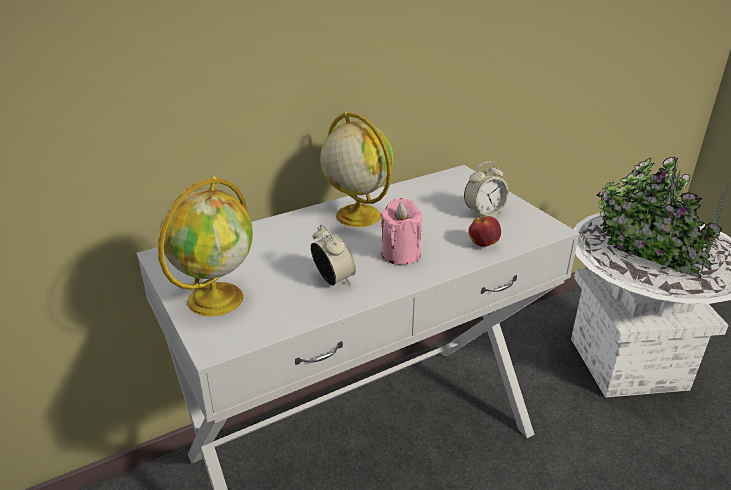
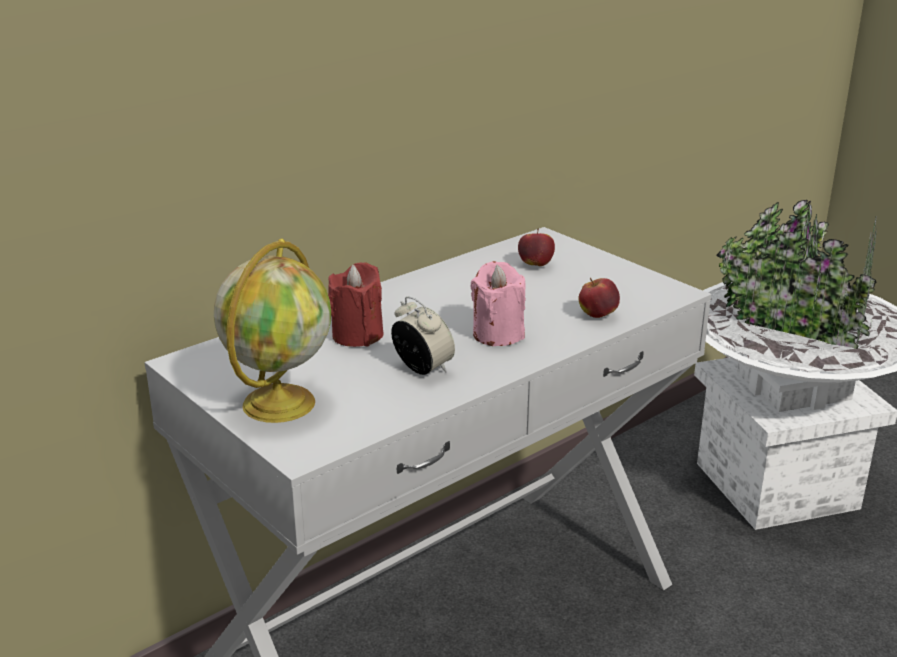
camera: 10 degrees left, 5 degrees down
globe [320,111,393,227] -> none
alarm clock [464,162,509,218] -> none
none -> red candle [328,262,384,347]
none -> apple [518,229,555,266]

